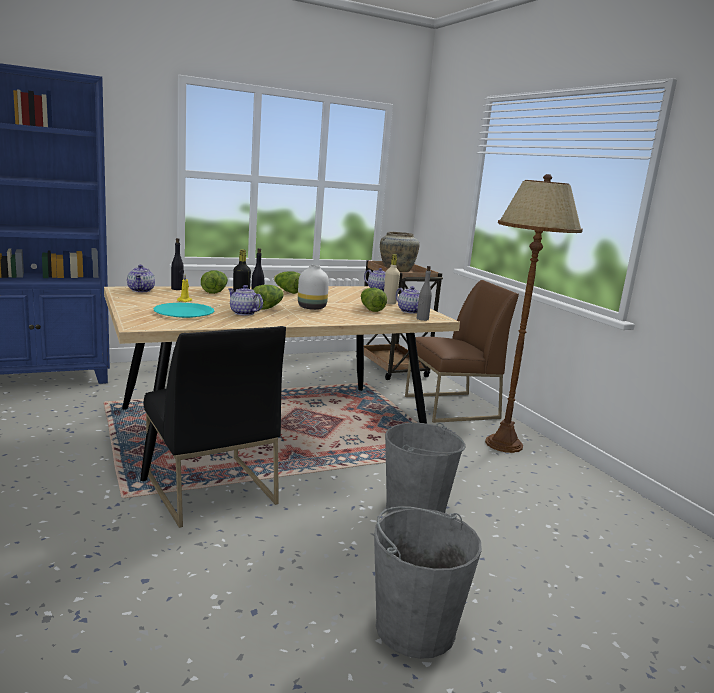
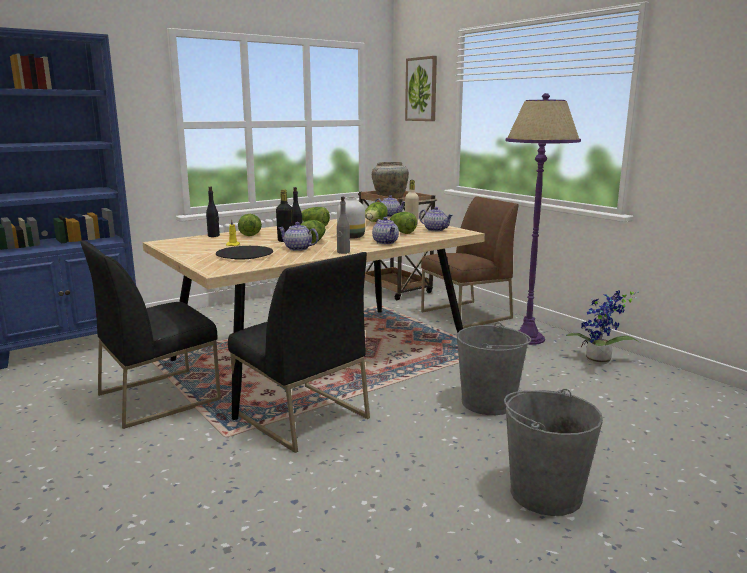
camera: 10 degrees left, 0 degrees up
teapot [127,265,155,292] -> teapot moved to [372,217,399,244]
turquoise plate [154,303,214,318] -> black plate [216,246,273,260]
grey bottle [417,266,432,321] -> grey bottle moved to [337,197,350,254]
brown floor lamp [485,174,583,453] -> purple floor lamp [506,93,581,345]
none -> black chair [80,241,221,429]
none -> lettuce [365,202,388,222]
none -> picture [405,56,437,121]
none -> potted plant [566,291,640,364]

